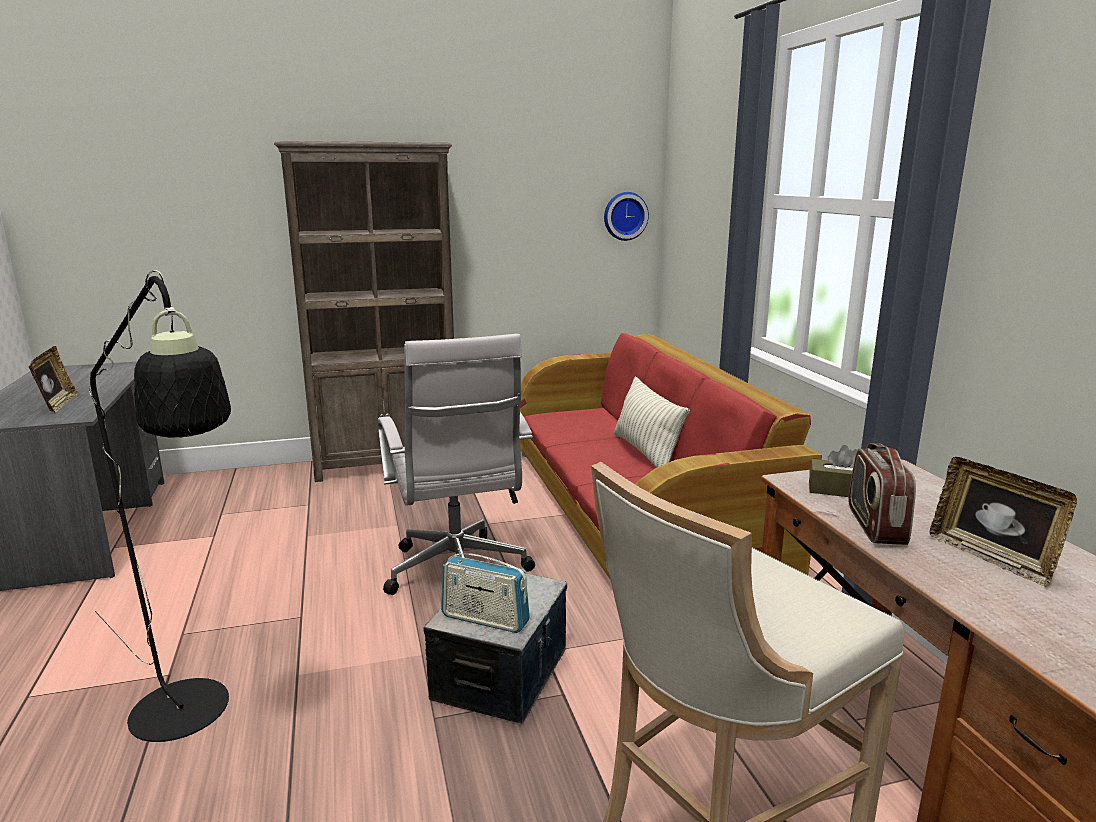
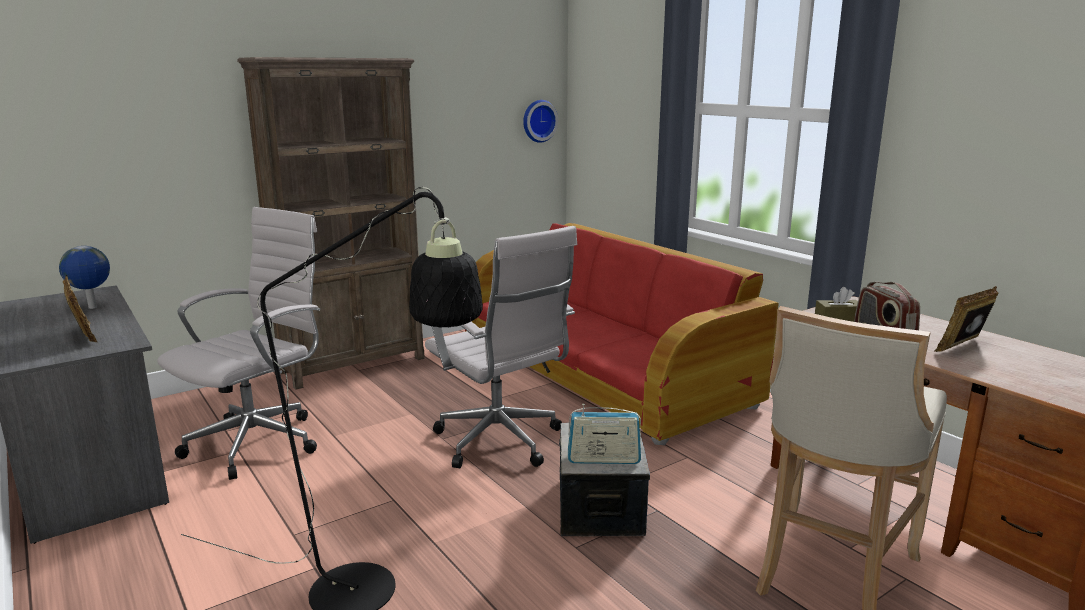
camera: 20 degrees left, 0 degrees up
pillow [614,376,690,468] -> none
picture frame [930,457,1077,587] -> picture frame turned 105 degrees clockwise [934,286,999,352]
none -> globe [59,246,110,309]
none -> white office chair [157,207,320,480]

